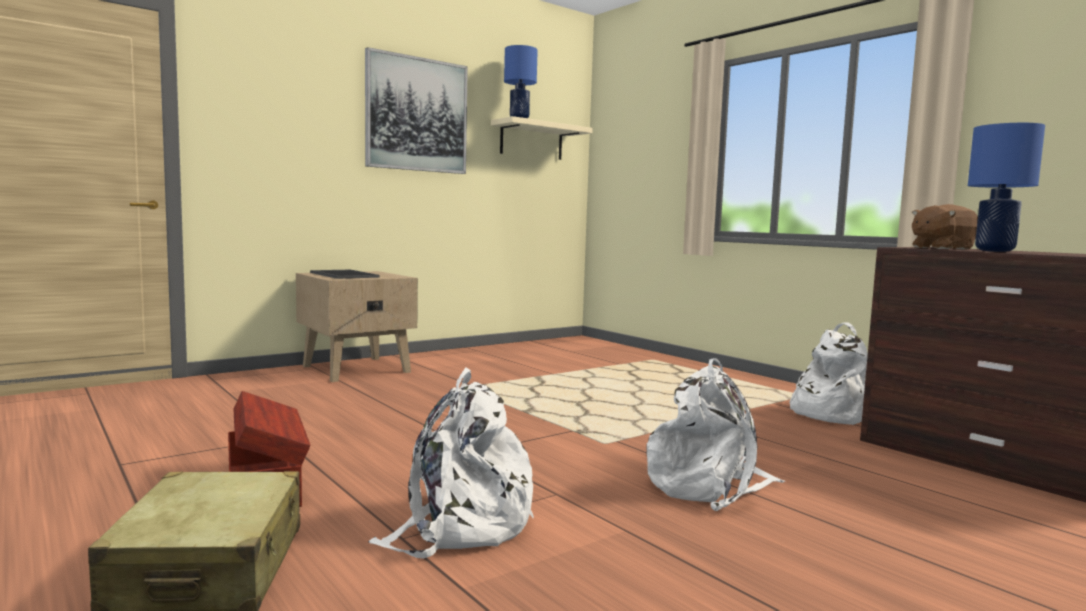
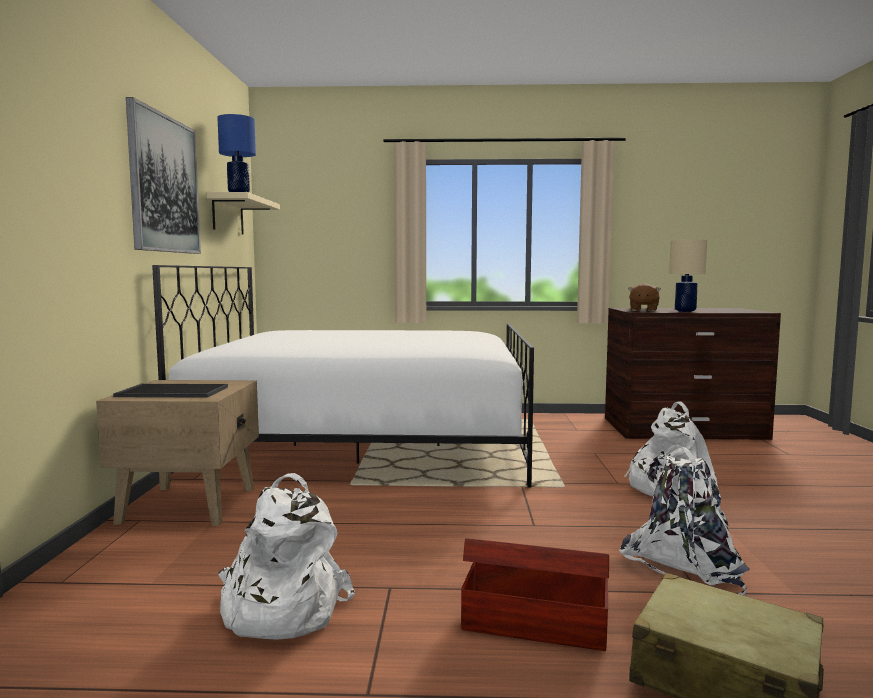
camera: 50 degrees left, 0 degrees up
white backpack [789,322,868,425] -> white backpack moved to [218,473,355,640]
blue table lamp [968,123,1045,252] -> beige table lamp [669,239,707,312]
none -> white bed [152,265,534,488]

